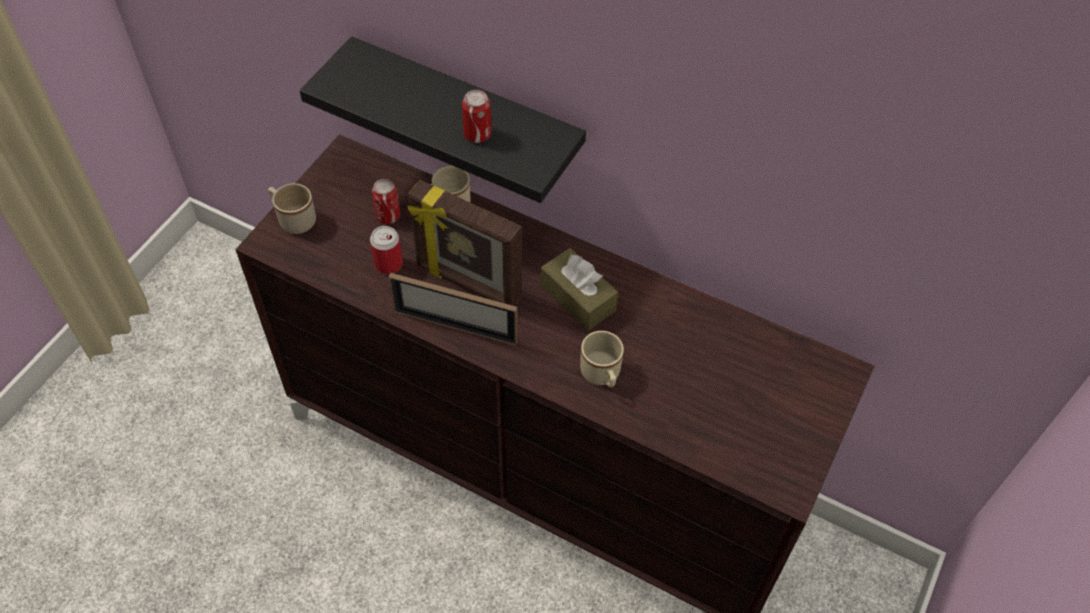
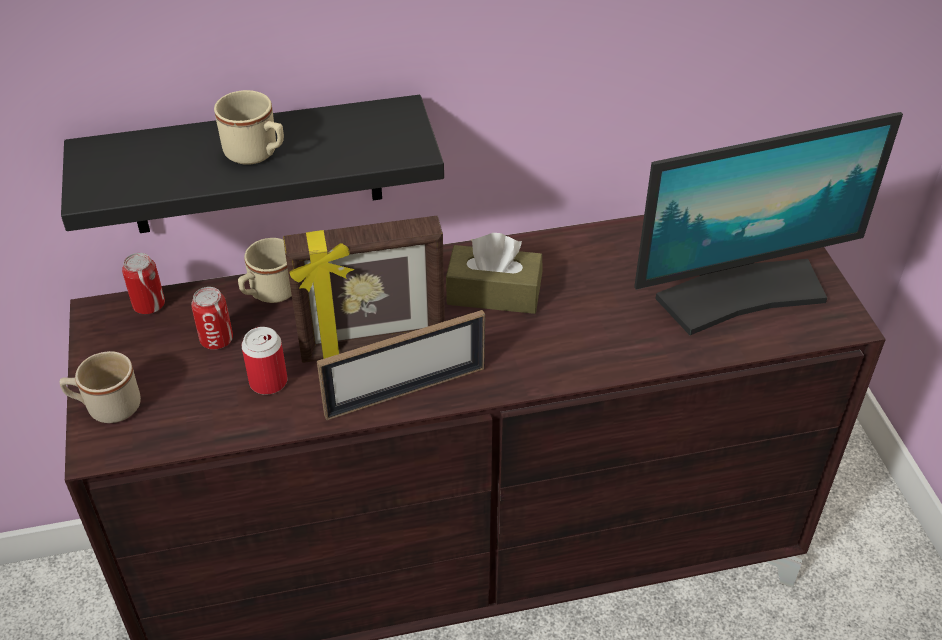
camera: 40 degrees left, 10 degrees down
can [462,90,492,143] -> can moved to [122,253,165,314]
beige mug [580,331,624,387] -> beige mug moved to [214,90,284,165]
none -> monitor [634,112,903,335]

